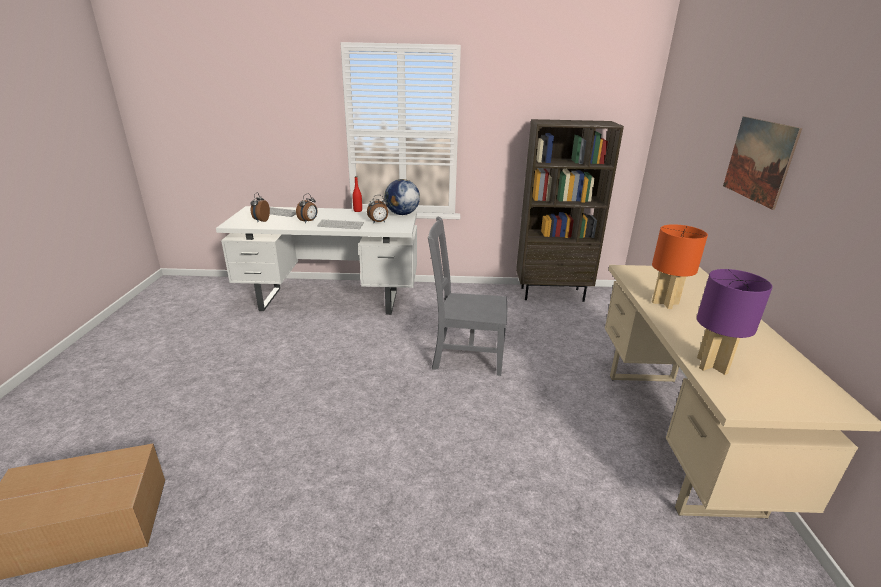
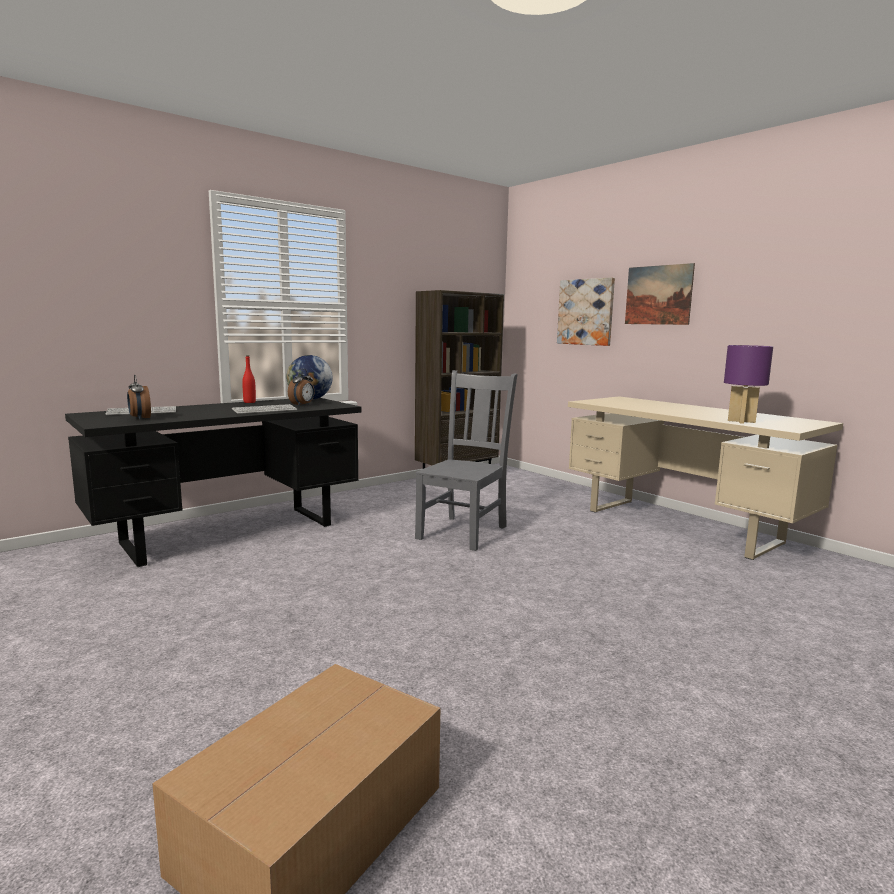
camera: 40 degrees left, 15 degrees down
white desk [216,206,417,315] -> black desk [65,398,361,567]
alarm clock [296,193,317,223] -> none
grey chair [428,217,507,376] -> grey chair turned 150 degrees clockwise [415,370,517,551]
orange table lamp [652,224,708,309] -> none
none -> picture [557,277,615,346]

